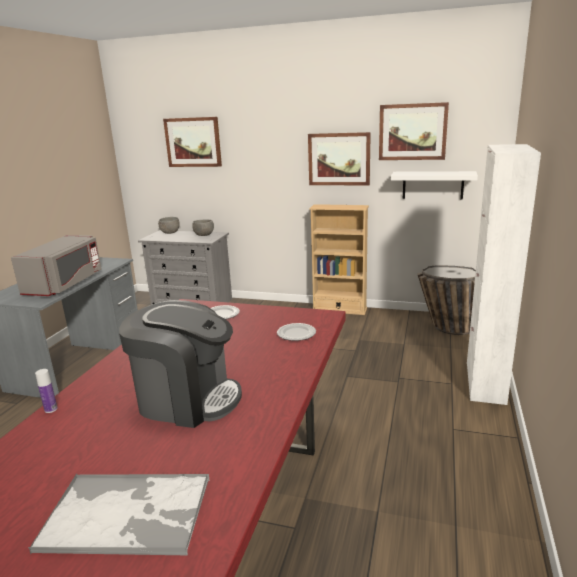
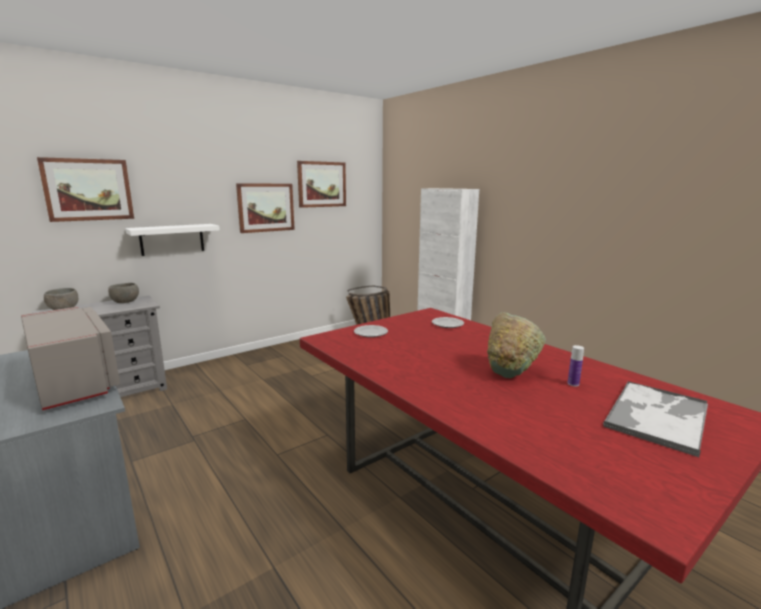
camera: 55 degrees left, 5 degrees down
bottle [35,369,57,413] -> bottle moved to [568,345,584,387]
coffee machine [119,300,242,428] -> green bowl [487,312,546,378]
beige bookcase [309,204,369,315] -> none
white shelf [391,171,478,199] -> white shelf moved to [125,224,220,256]

